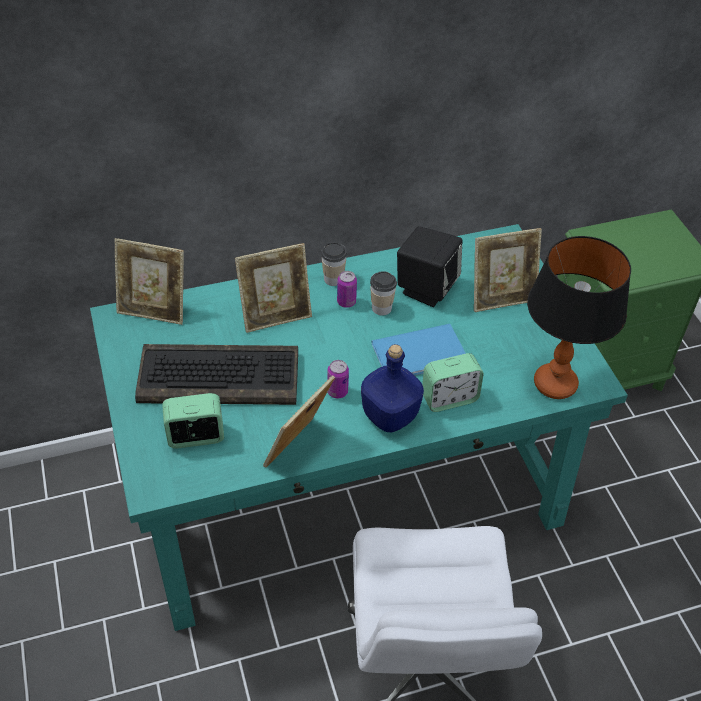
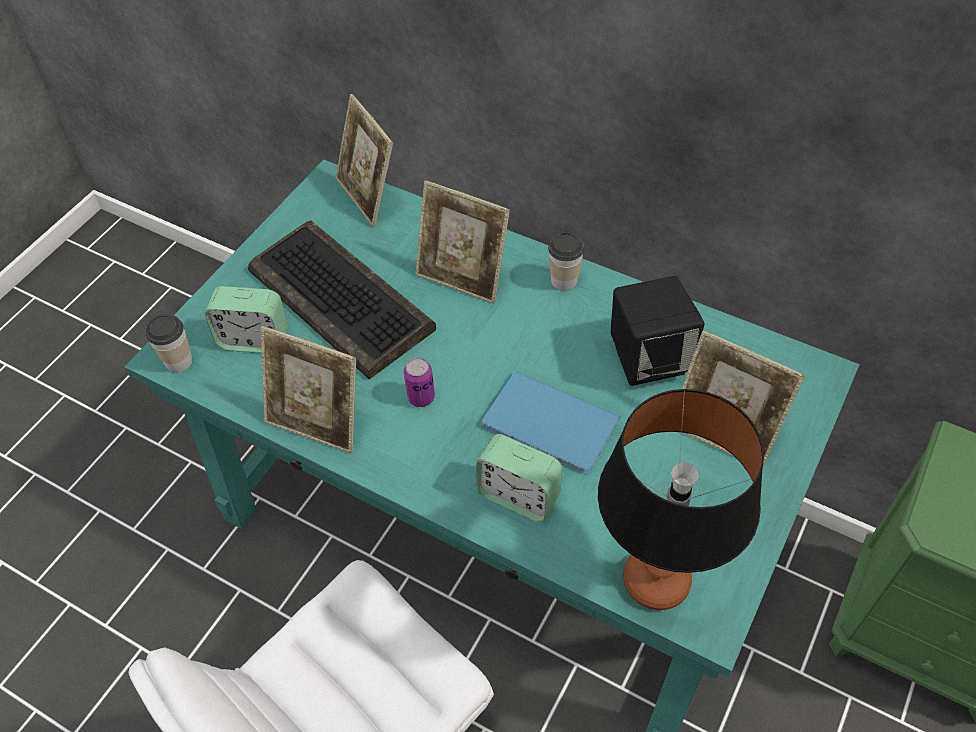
camera: 50 degrees right, 5 degrees up
alarm clock [162,393,224,449] -> alarm clock turned 150 degrees clockwise [205,286,288,353]
picture frame [263,375,335,468] -> picture frame turned 150 degrees counterclockwise [261,326,356,454]
can [337,271,357,308] -> none
blue bottle [361,344,424,432] -> none
cup [370,271,397,316] -> cup moved to [146,314,192,373]

